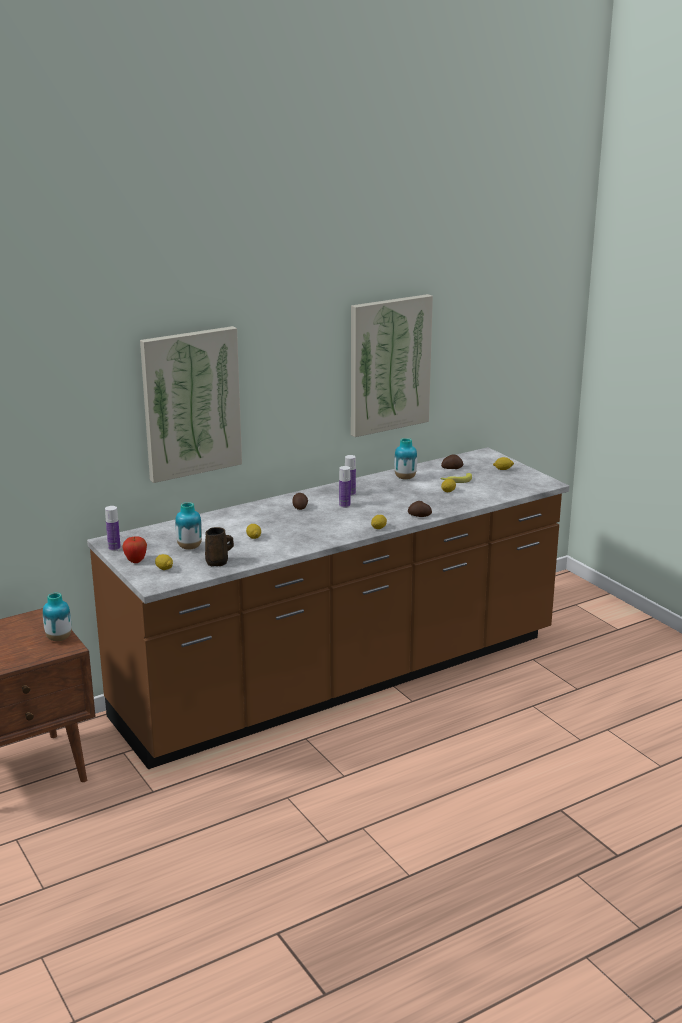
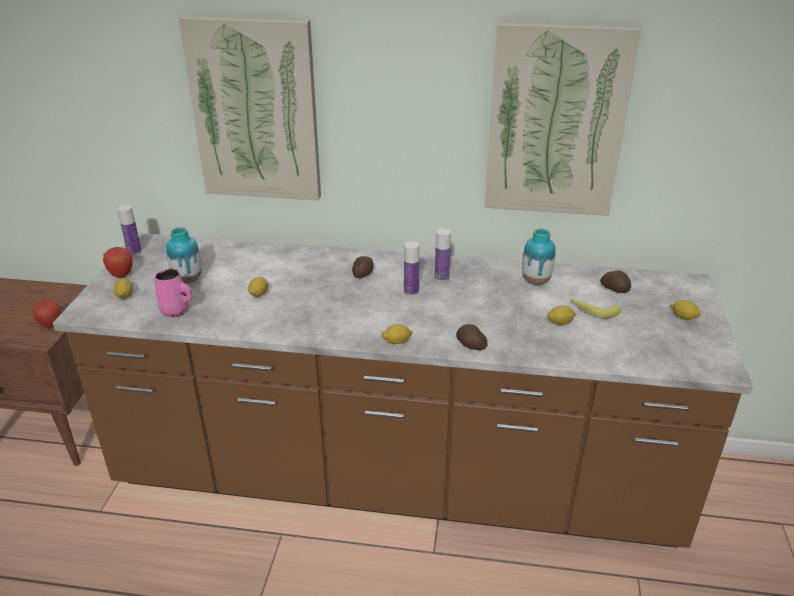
camera: 40 degrees right, 10 degrees up
vase [43,593,71,641] -> apple [32,299,61,328]
brown mug [205,527,234,566] -> pink mug [154,268,192,318]

